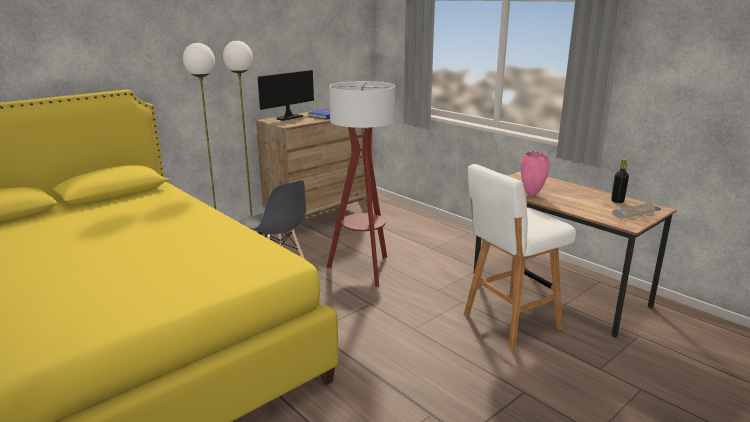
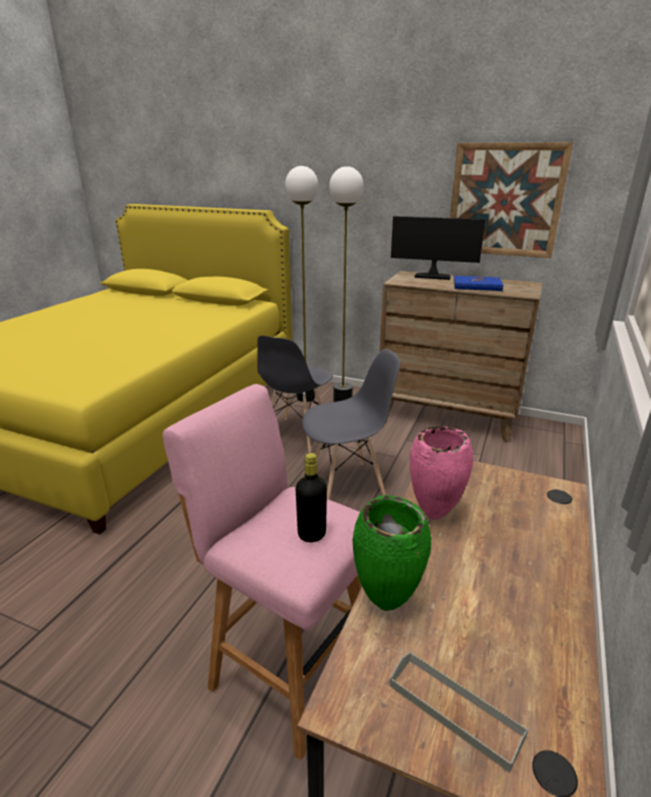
camera: 65 degrees right, 5 degrees up
floor lamp [326,81,395,287] -> grey chair [302,349,400,500]
white stool [464,164,576,349] -> pink stool [162,384,361,760]
black bottle [611,159,629,203] -> black bottle moved to [296,453,327,542]
none -> green vase [353,495,431,611]
none -> picture [450,142,573,258]

